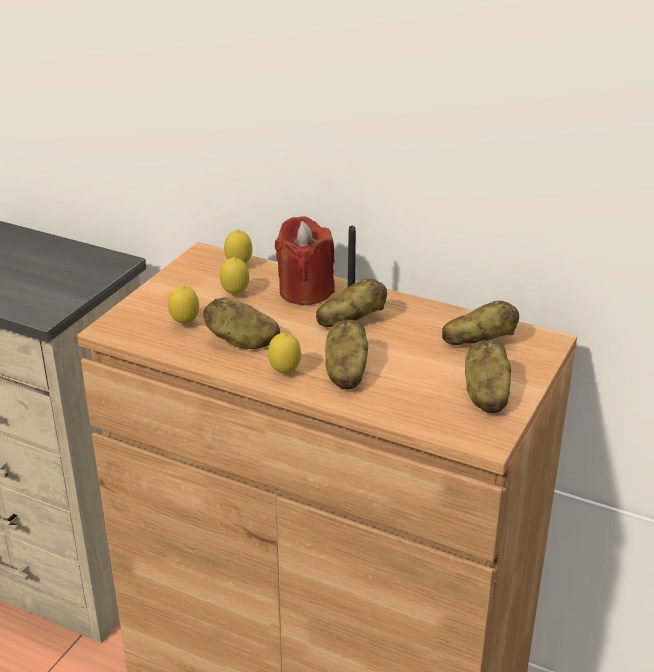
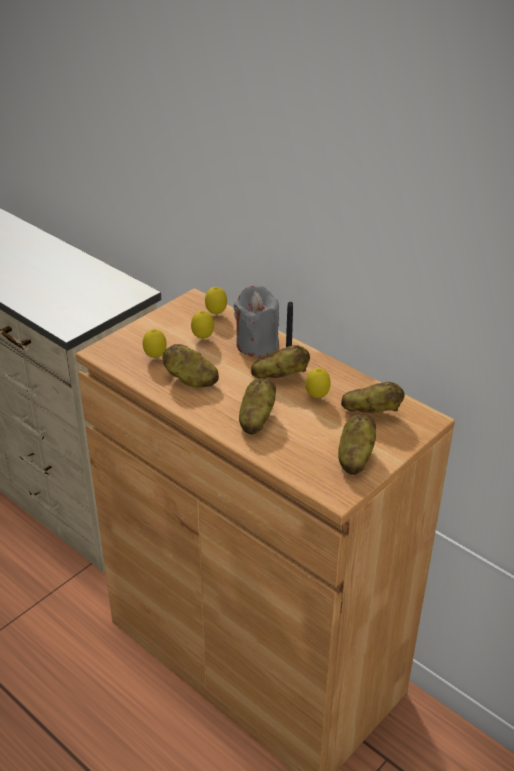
camera: 15 degrees right, 5 degrees up
lemon [268,333,301,374] -> lemon moved to [305,368,331,398]
red candle [275,216,335,305] -> grey candle [234,286,279,357]

